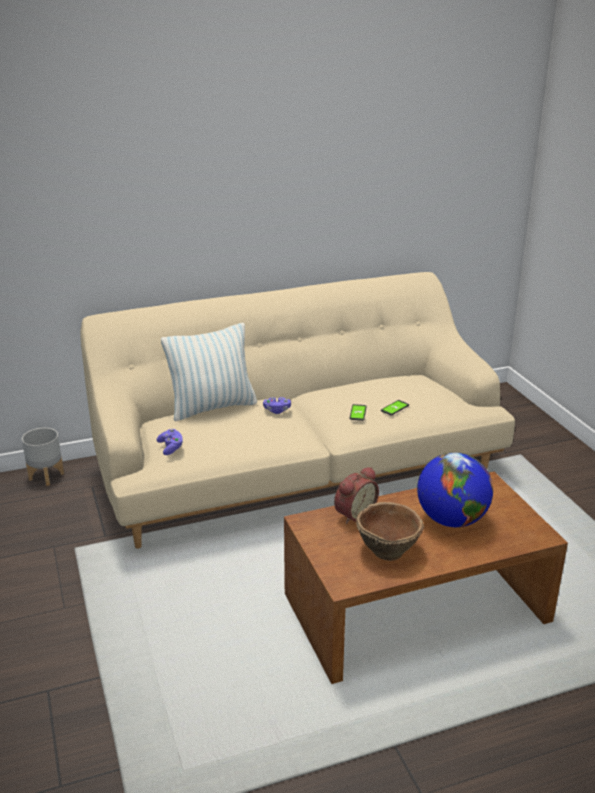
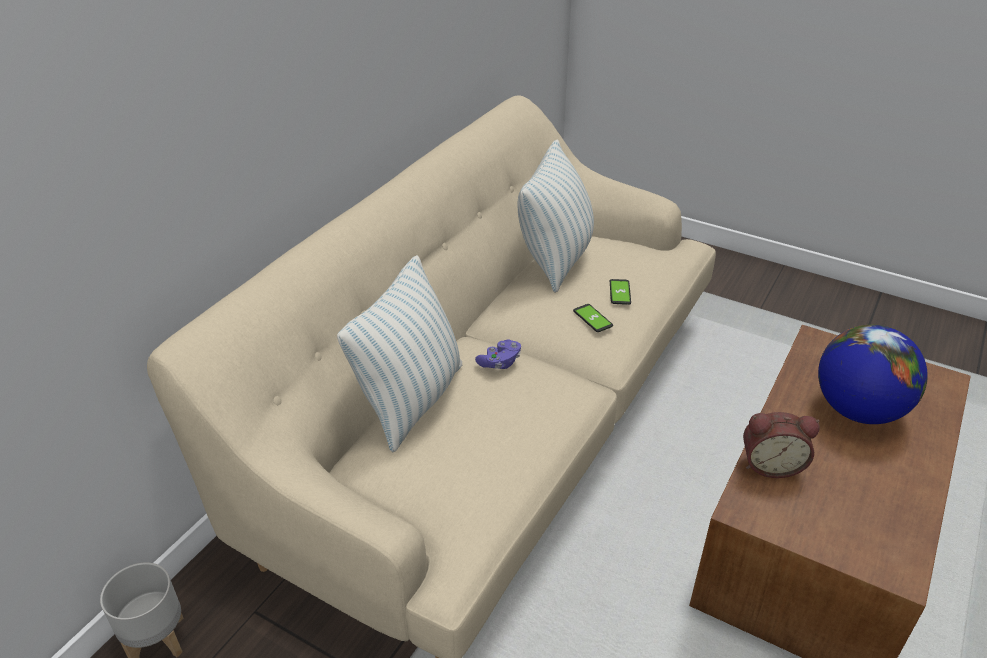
camera: 40 degrees left, 10 degrees up
purple game controller [156,429,183,455] -> none
alarm clock [334,467,379,524] -> alarm clock turned 90 degrees clockwise [743,412,820,478]
brown bowl [356,502,424,561] -> none
none -> pillow [518,140,594,293]

